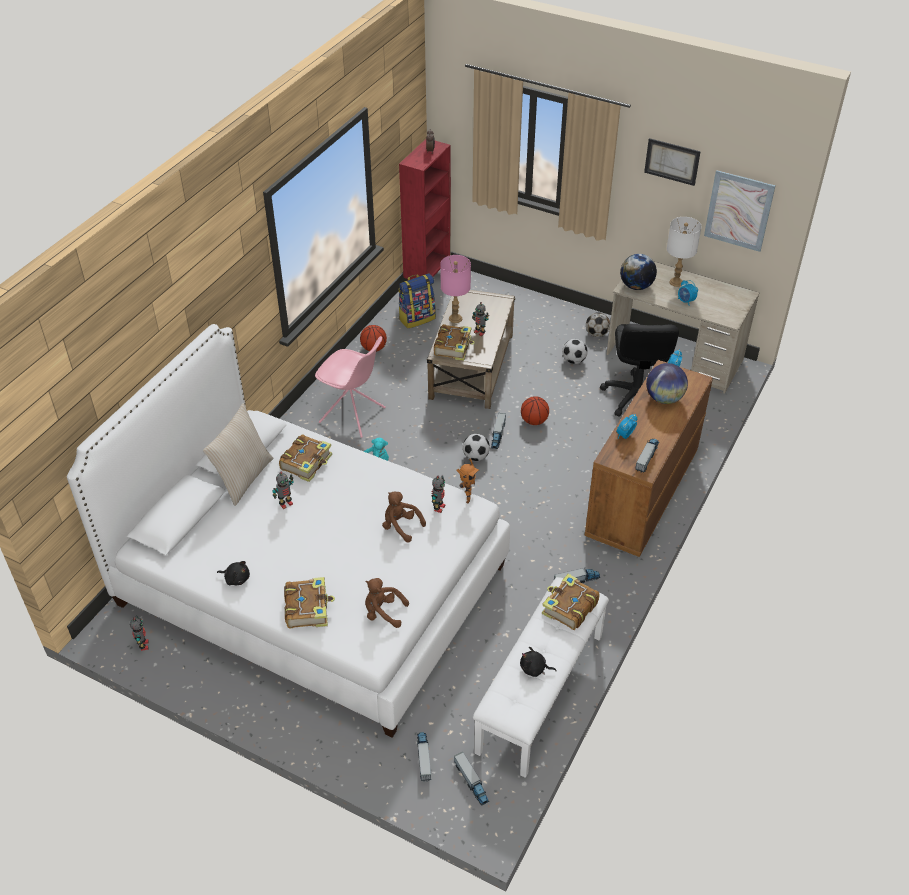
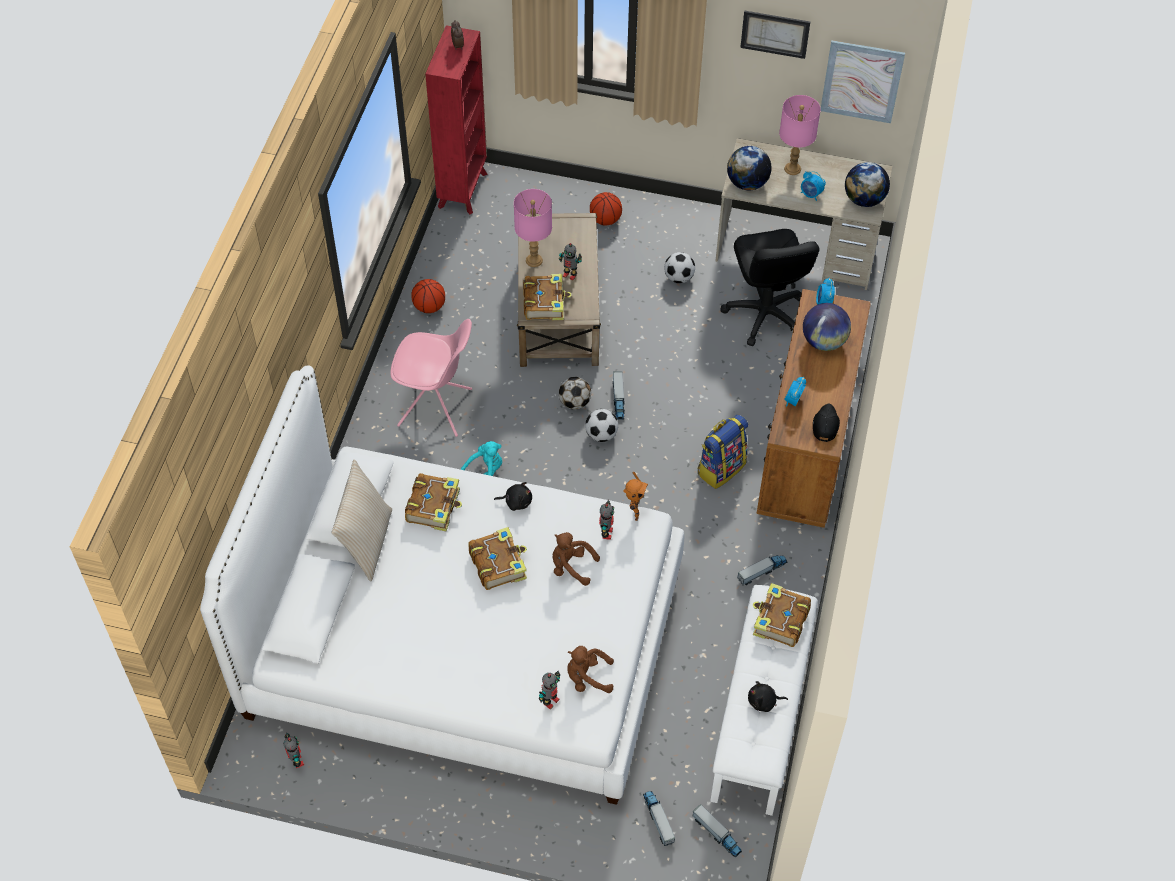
camera: 15 degrees left, 10 degrees up
black plush toy [217,561,250,585] -> black plush toy moved to [494,482,532,511]
toy robot [272,472,294,509] -> toy robot moved to [539,671,560,709]
book [284,577,335,629] -> book moved to [468,527,527,590]
backpack [398,273,436,328] -> backpack moved to [698,414,748,489]
basketball [521,396,549,425] -> basketball moved to [590,192,622,225]
football [586,312,610,337] -> football moved to [559,377,591,409]
toy truck [635,439,659,473] -> black cap [813,404,840,442]
white table lamp [667,217,702,287] -> pink table lamp [779,95,821,175]
none -> globe [845,162,890,207]

